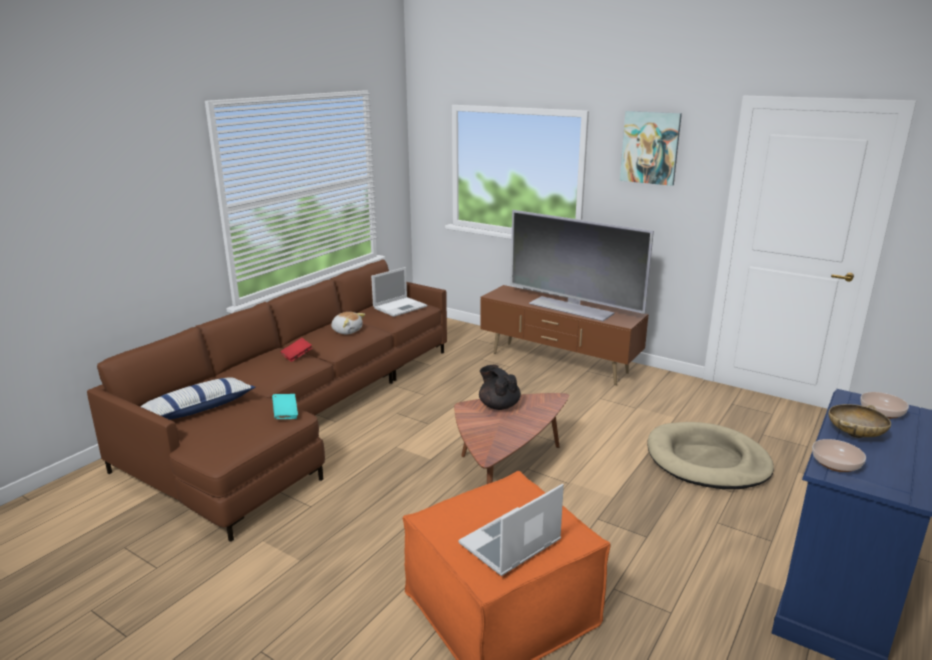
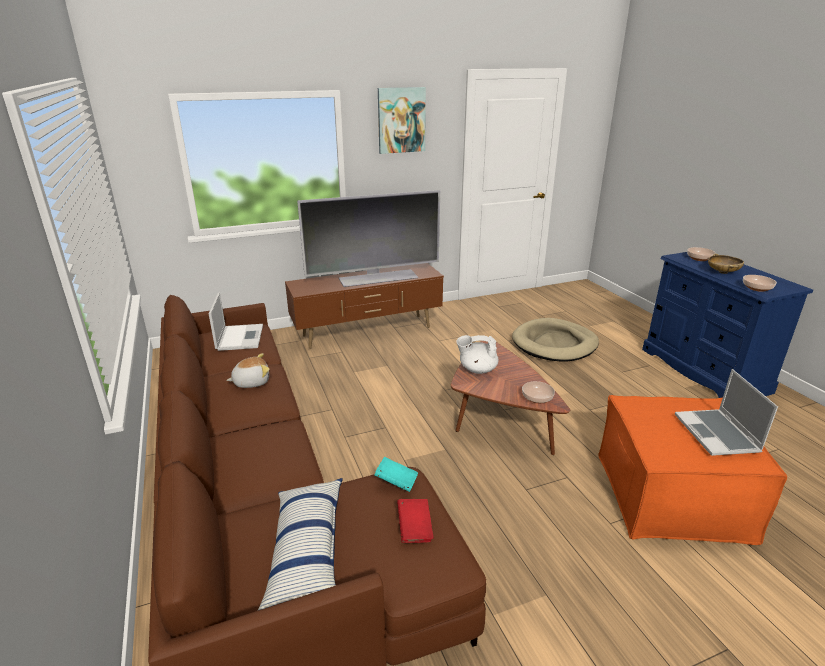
camera: 55 degrees left, 5 degrees up
red book [280,338,312,362] -> red book moved to [397,499,434,543]
black teapot [479,365,521,410] -> white teapot [456,335,499,374]
none -> bowl [522,381,555,403]

